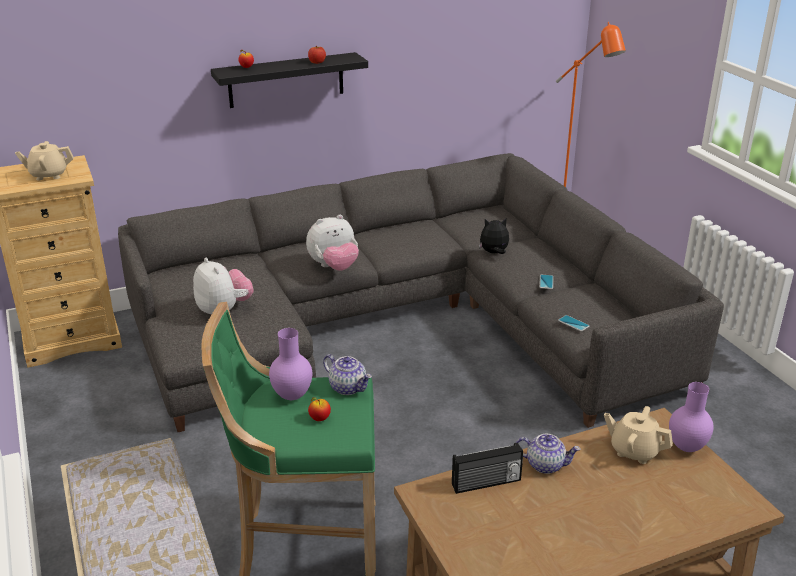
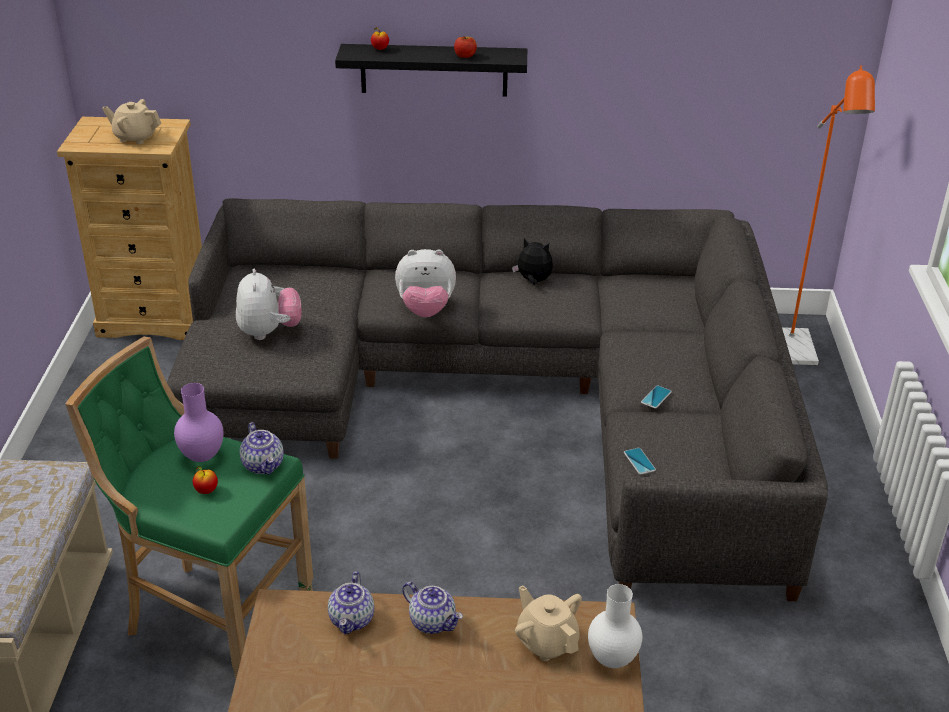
camera: 25 degrees right, 5 degrees up
radio [452,442,523,494] -> teapot [328,571,374,634]
plush toy [479,218,509,254] -> plush toy moved to [512,238,553,285]
purple vase [669,382,714,452] -> white vase [588,584,642,668]

